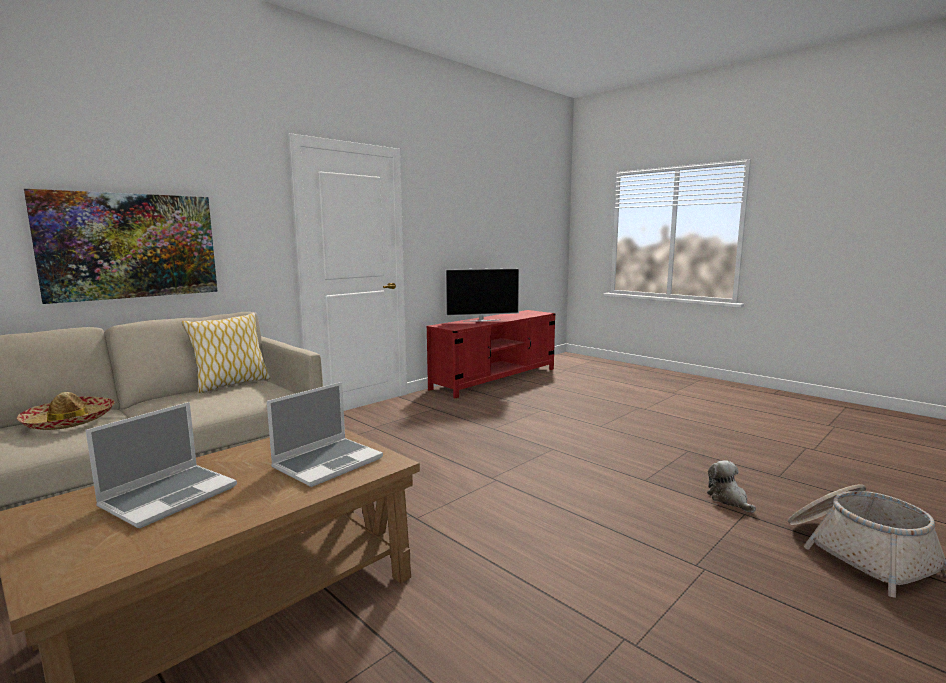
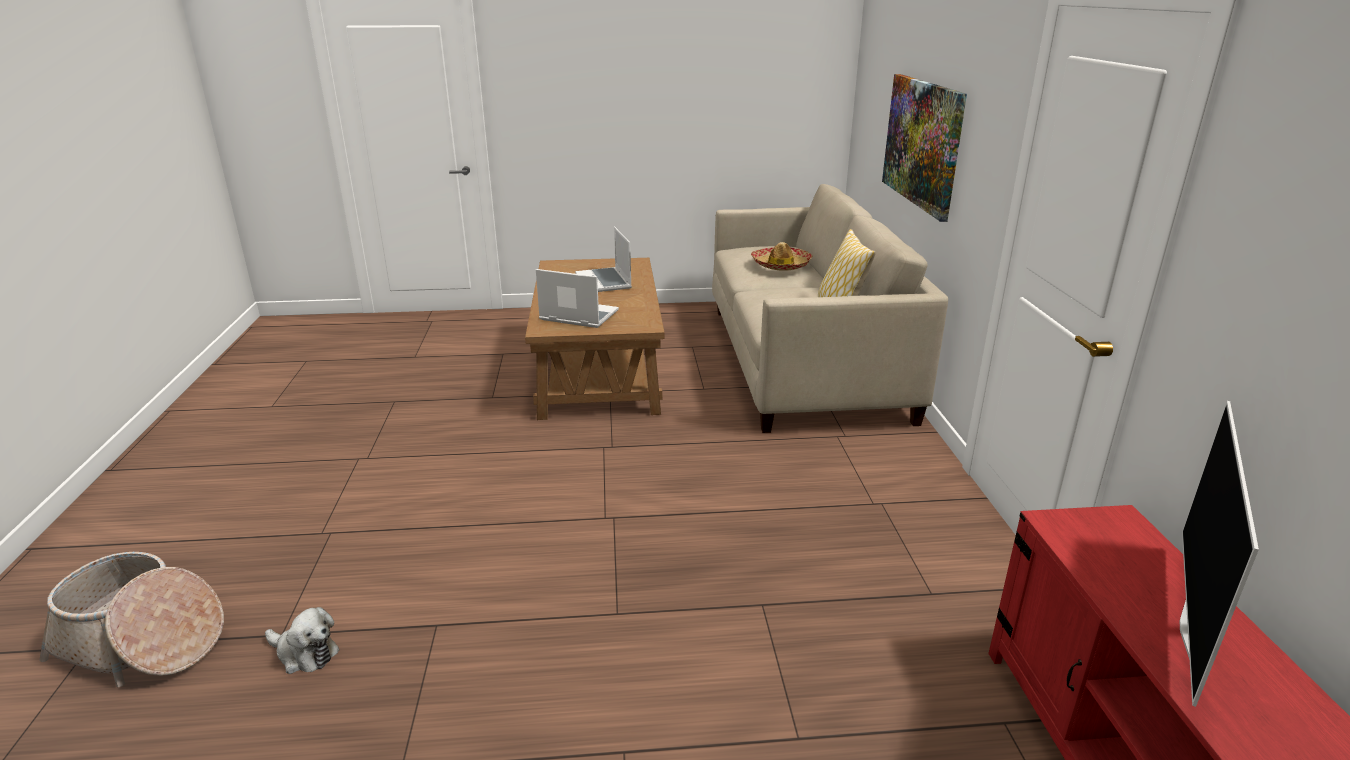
camera: 130 degrees right, 15 degrees up
laptop [267,382,383,487] -> laptop turned 120 degrees clockwise [536,269,619,328]

